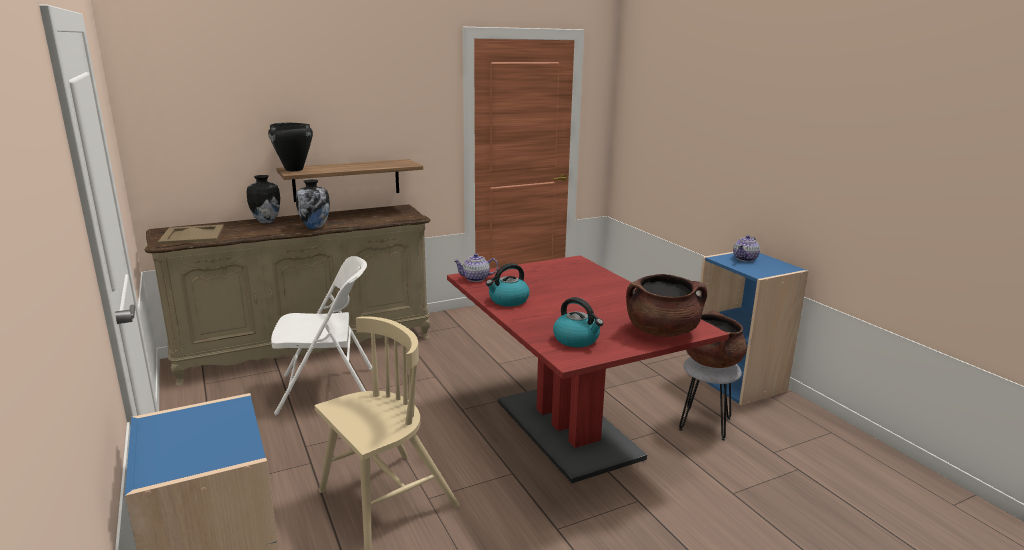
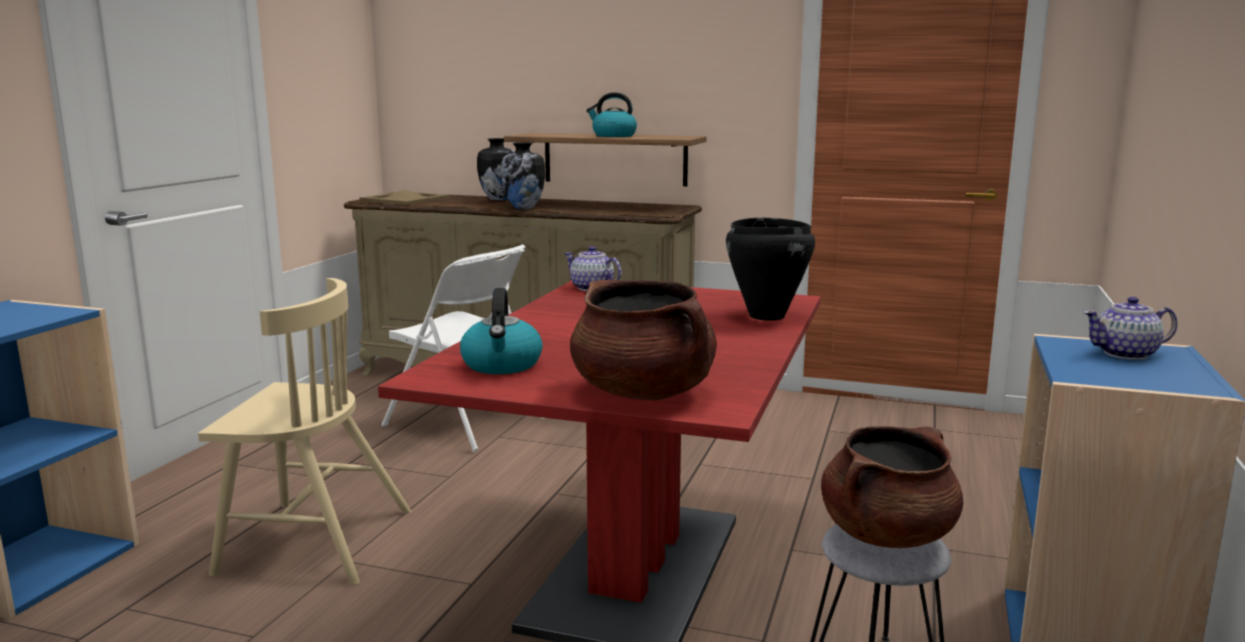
camera: 45 degrees right, 5 degrees down
black cooking pot [268,123,313,171] -> black cooking pot moved to [726,217,815,321]
kettle [486,263,530,307] -> kettle moved to [586,92,637,137]

